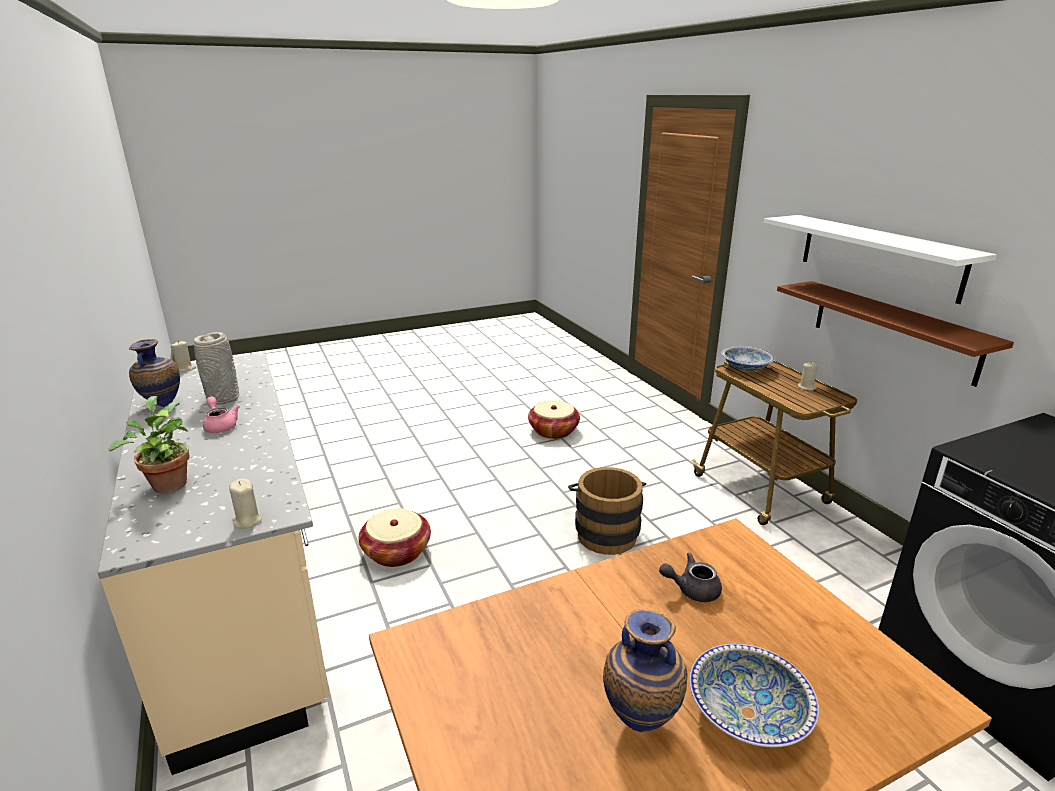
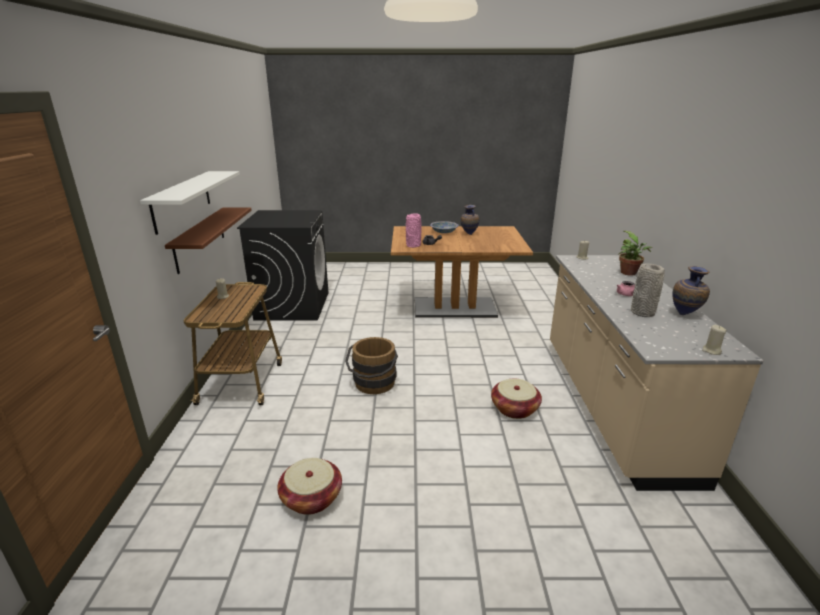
camera: 155 degrees left, 0 degrees up
bowl [721,346,775,371] -> none
none -> pink vase [406,213,421,248]

